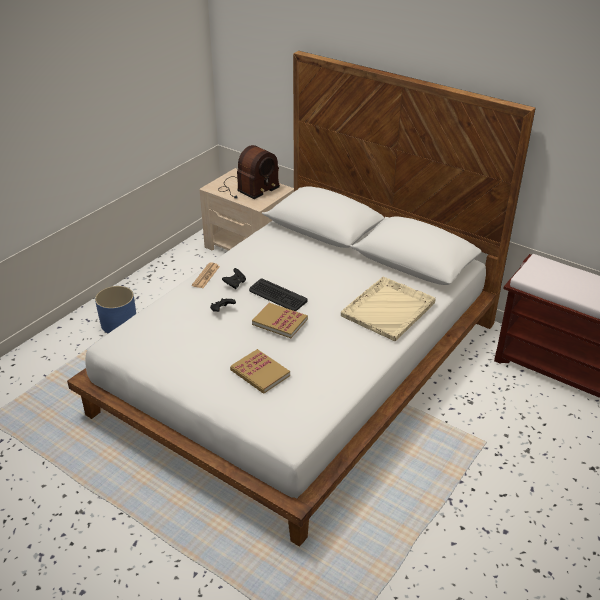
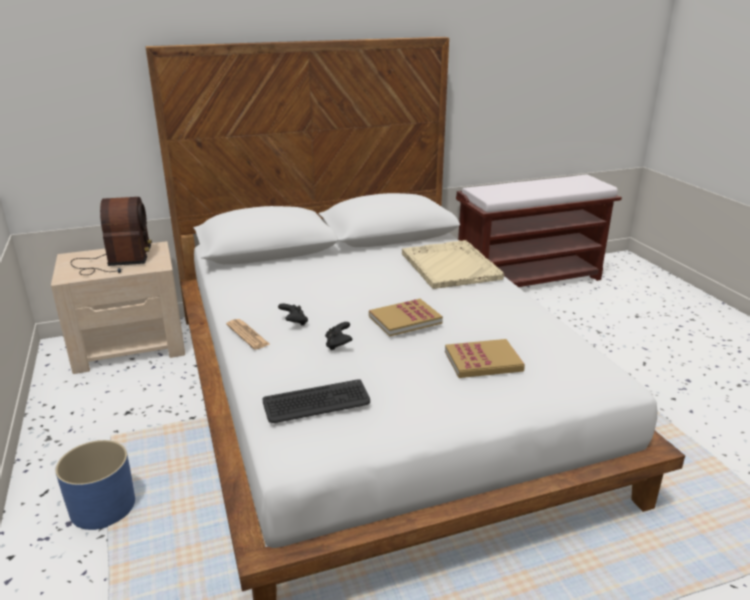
camera: 55 degrees left, 10 degrees down
keyboard [249,278,307,311] -> keyboard moved to [262,379,370,423]

